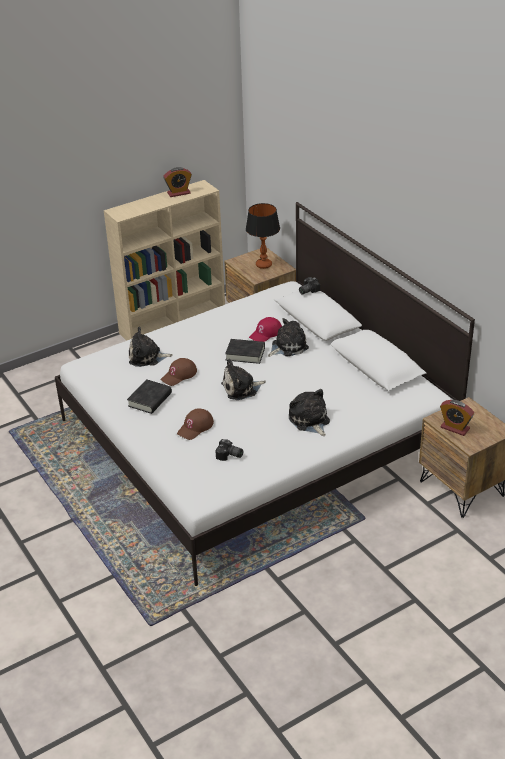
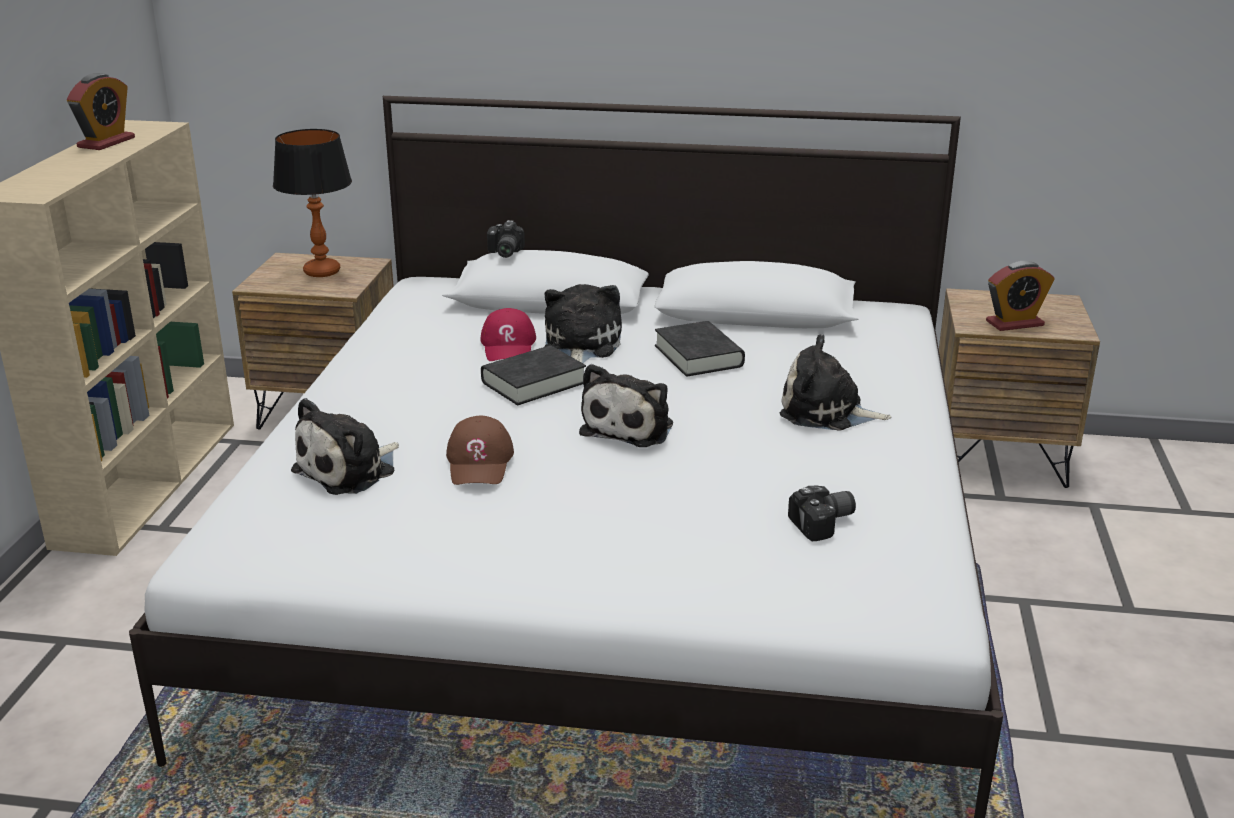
camera: 50 degrees left, 10 degrees down
black book [127,379,172,414] -> black book moved to [655,321,745,377]
brown cap [177,408,214,440] -> none

